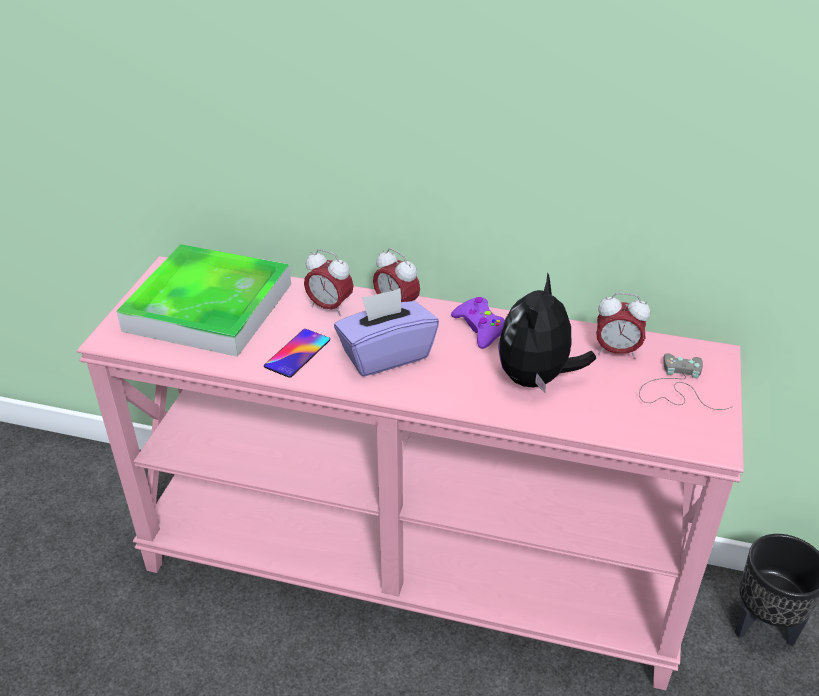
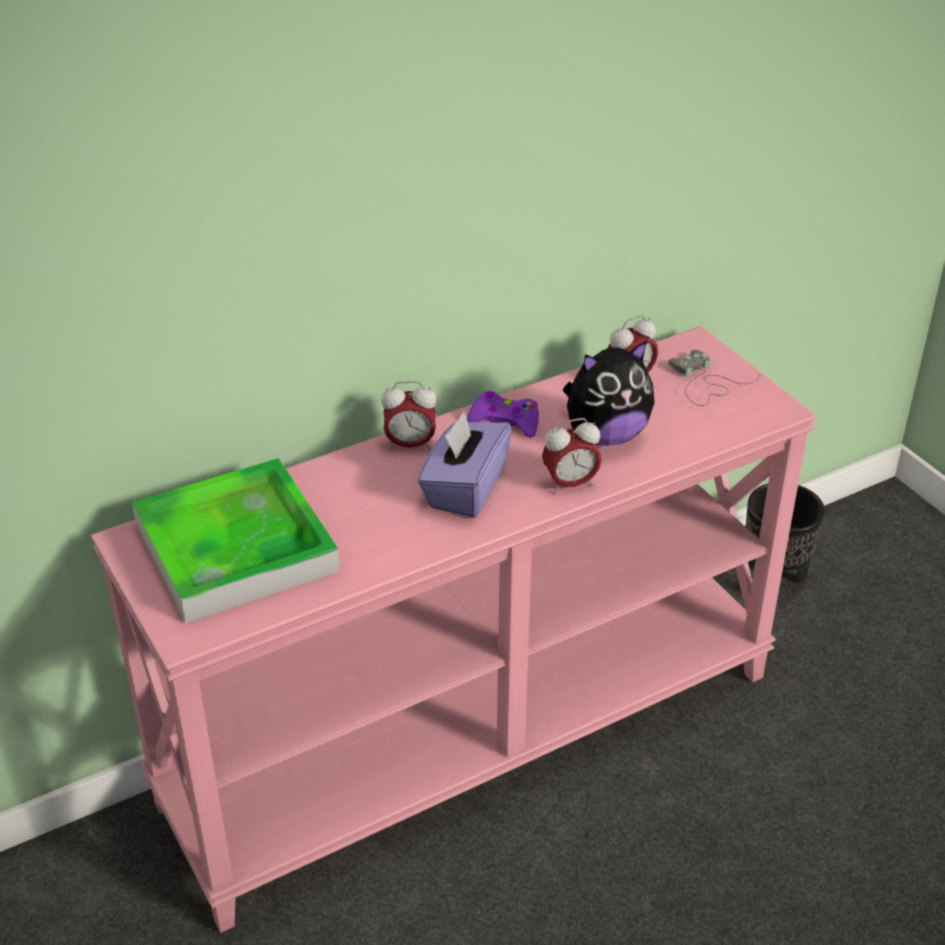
camera: 45 degrees left, 0 degrees up
phone [264,329,330,378] -> none
alarm clock [304,249,354,316] -> alarm clock moved to [542,418,602,494]
plush toy [498,272,596,393] -> plush toy turned 90 degrees counterclockwise [563,340,655,446]

